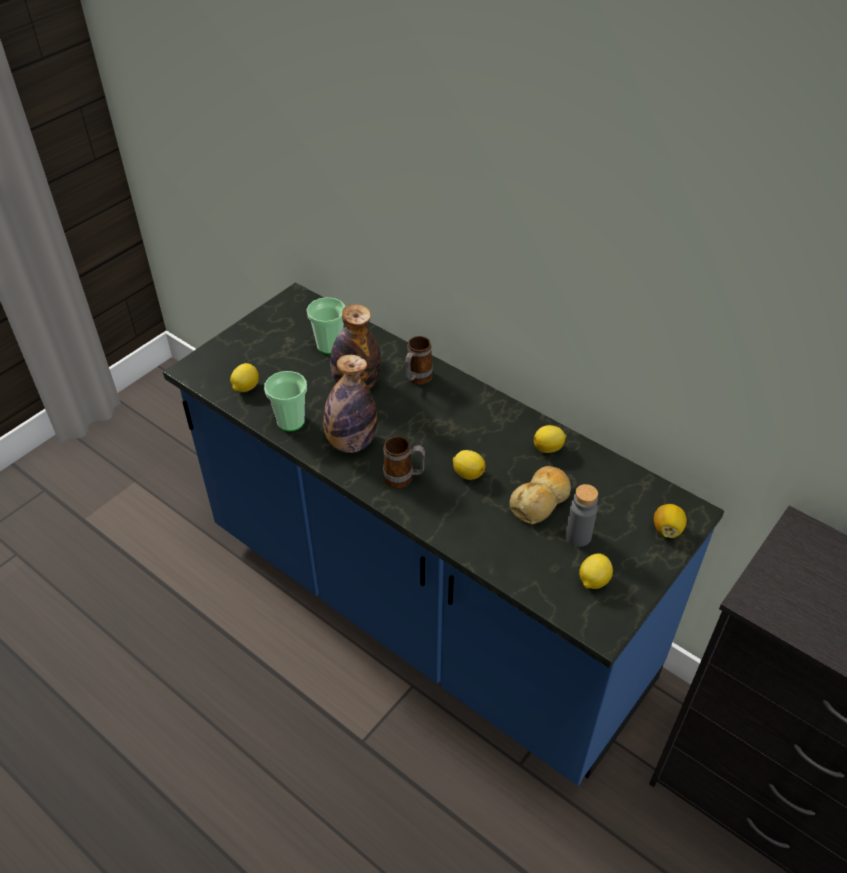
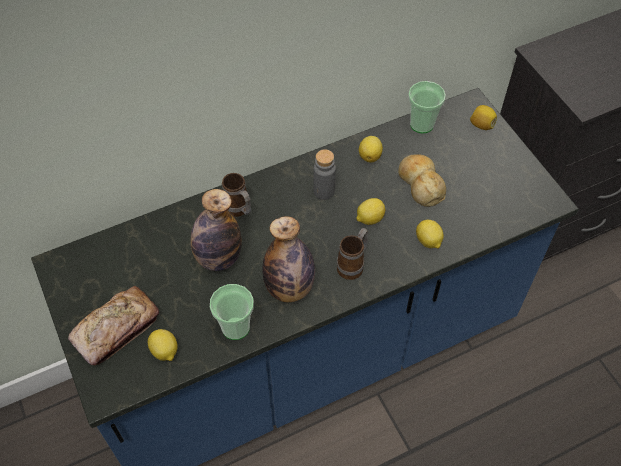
camera: 65 degrees left, 10 degrees up
cup [307,297,345,354] -> cup moved to [408,81,446,133]
grey bottle [565,484,598,547] -> grey bottle moved to [313,149,336,200]
lemon [579,553,613,589] -> lemon moved to [416,220,444,249]
none -> bread [68,286,159,365]

